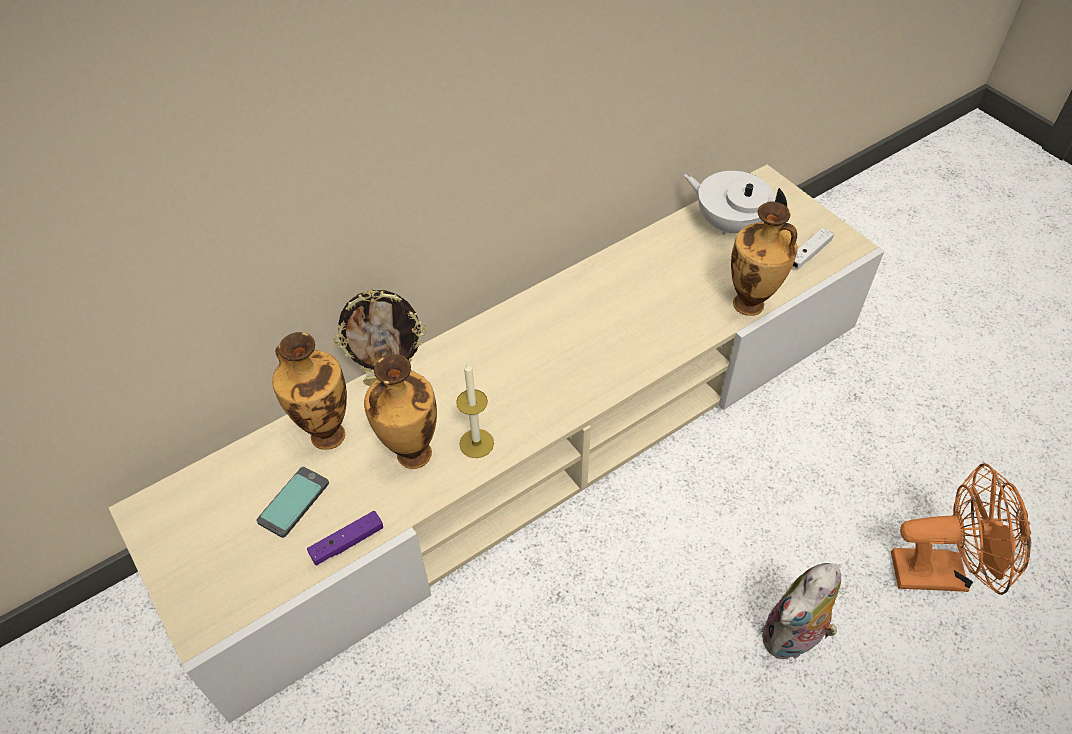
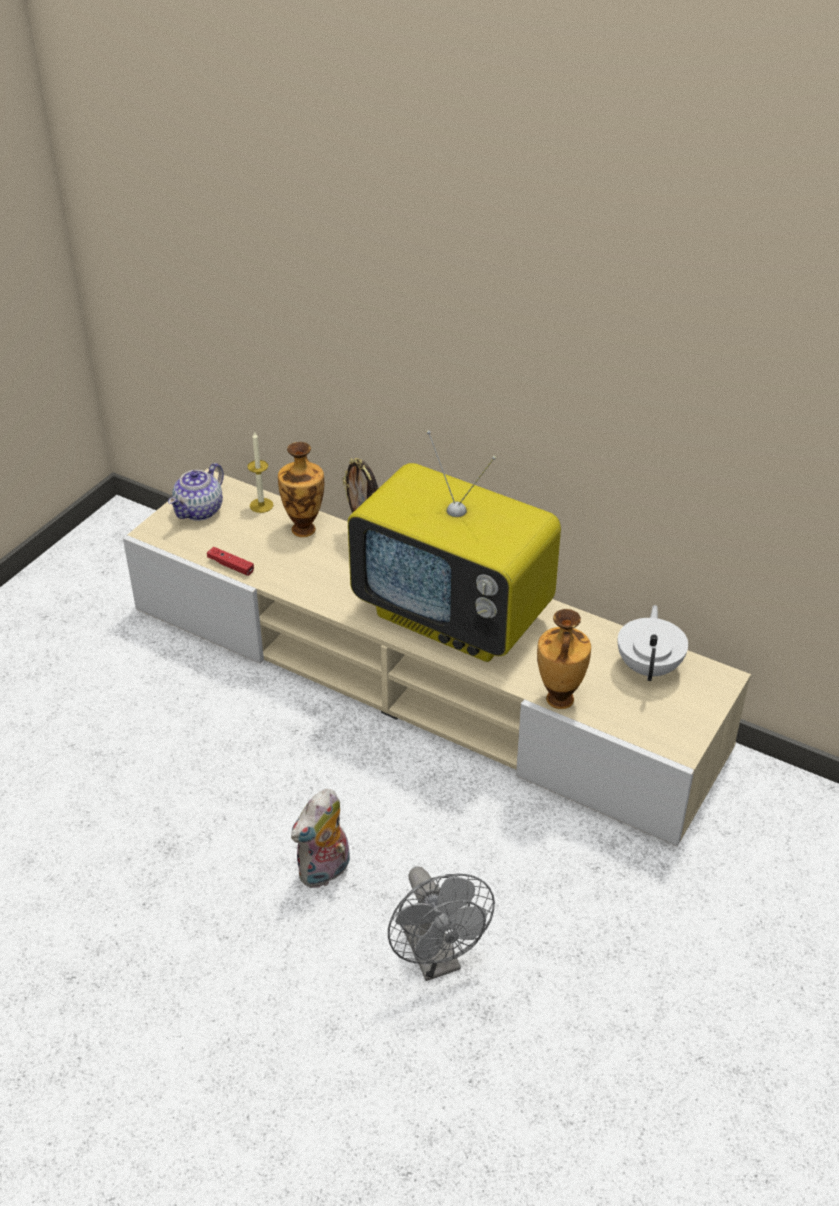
camera: 65 degrees right, 10 degrees down
phone [257,467,329,538] -> none
purple game controller [307,511,383,566] -> red game controller [207,547,254,576]
vase [364,354,437,469] -> none
candle [456,362,494,458] -> candle moved to [247,431,274,513]
plush toy [761,563,841,660] -> plush toy turned 75 degrees counterclockwise [291,789,350,888]
white game controller [792,228,834,269] -> none
orange fan [891,463,1032,595] -> grey fan [388,866,495,981]
none -> teapot [168,463,224,521]
none -> television [348,430,561,662]

